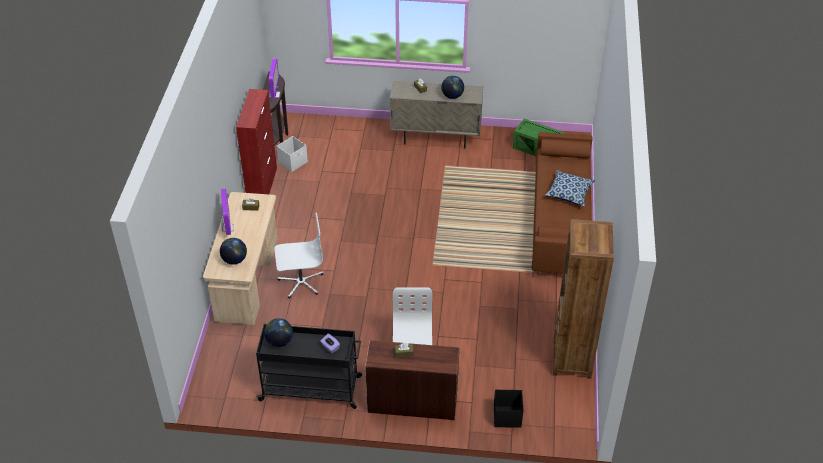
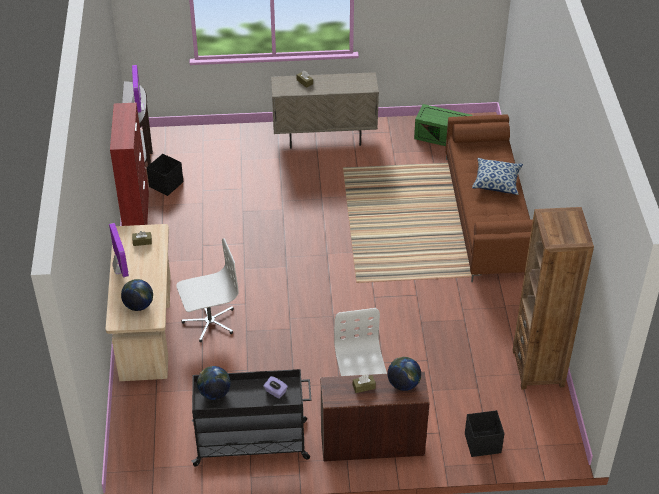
camera: 10 degrees left, 0 degrees up
white storage box [276,136,308,172] -> black storage box [147,154,183,196]
globe [441,76,464,99] -> globe moved to [387,357,421,391]

